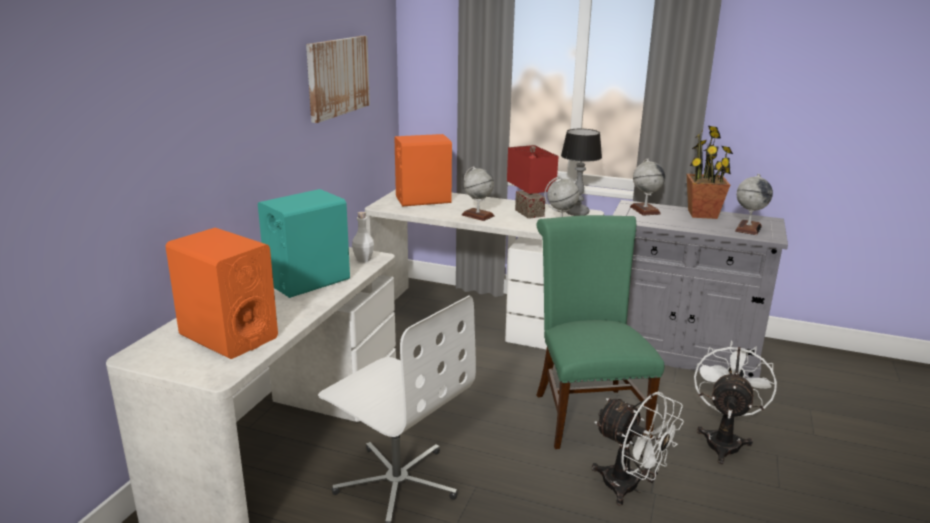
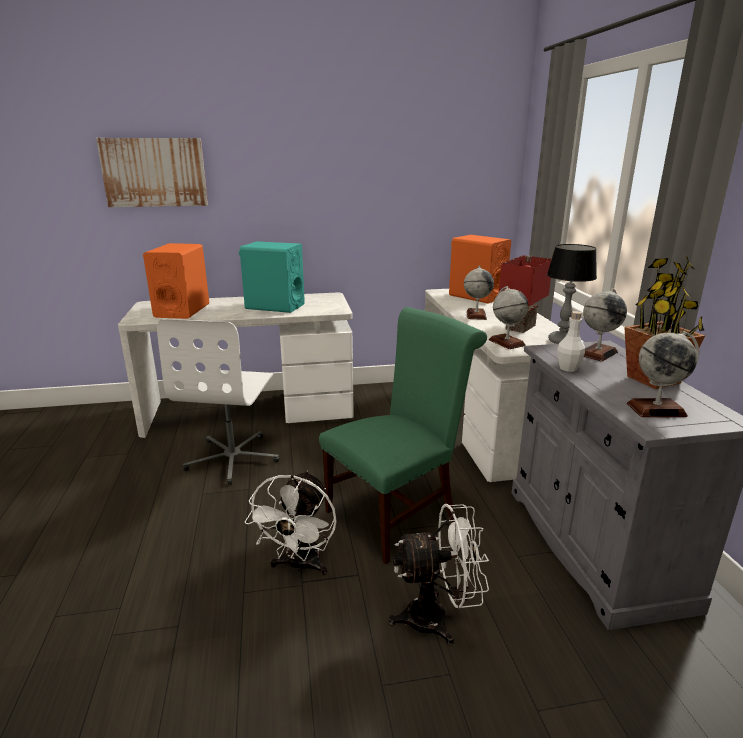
camera: 60 degrees right, 0 degrees up
picture [306,36,370,123] -> picture moved to [96,138,208,207]
white bottle [352,211,374,262] -> white bottle moved to [558,311,585,372]

